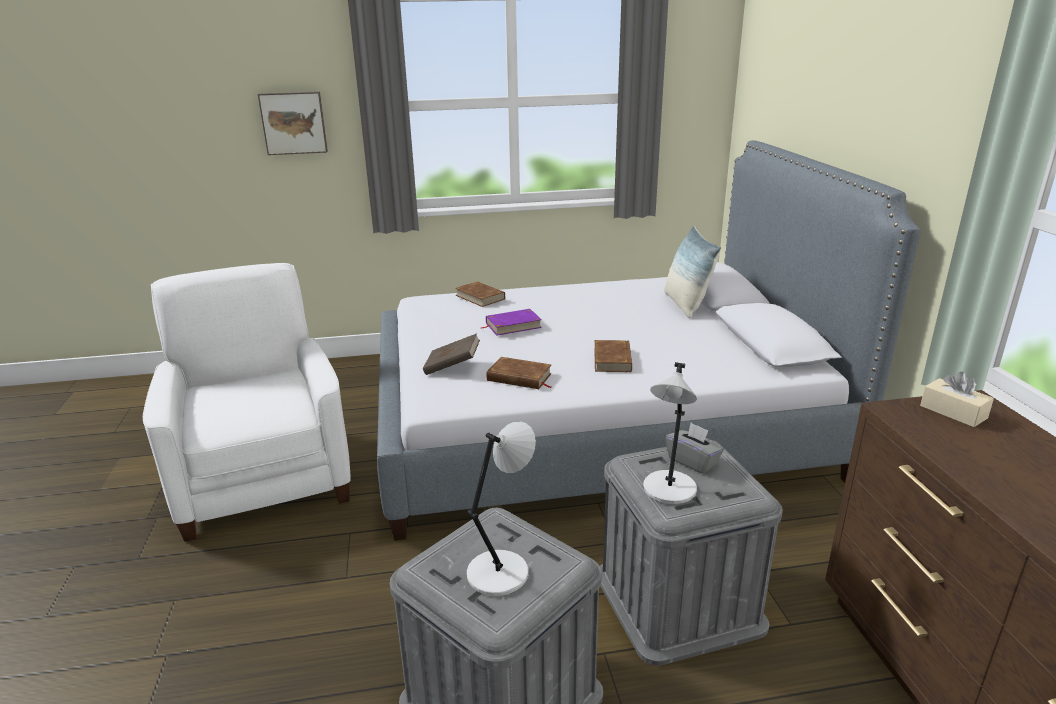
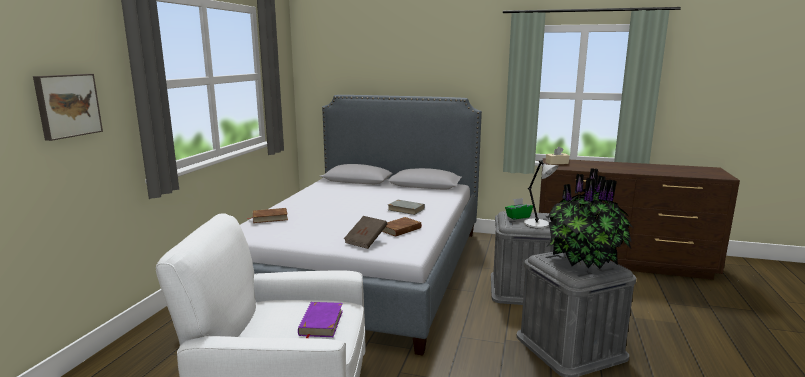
camera: 65 degrees left, 10 degrees down
grey table lamp [467,421,536,596] -> potted plant [546,168,633,269]
purple book [480,309,542,336] -> purple book moved to [298,302,343,338]
brown book [594,340,632,372] -> grey book [388,200,425,215]
pillow [664,225,721,318] -> none
grey tissue box [665,423,724,474] -> green tissue box [505,198,533,219]

